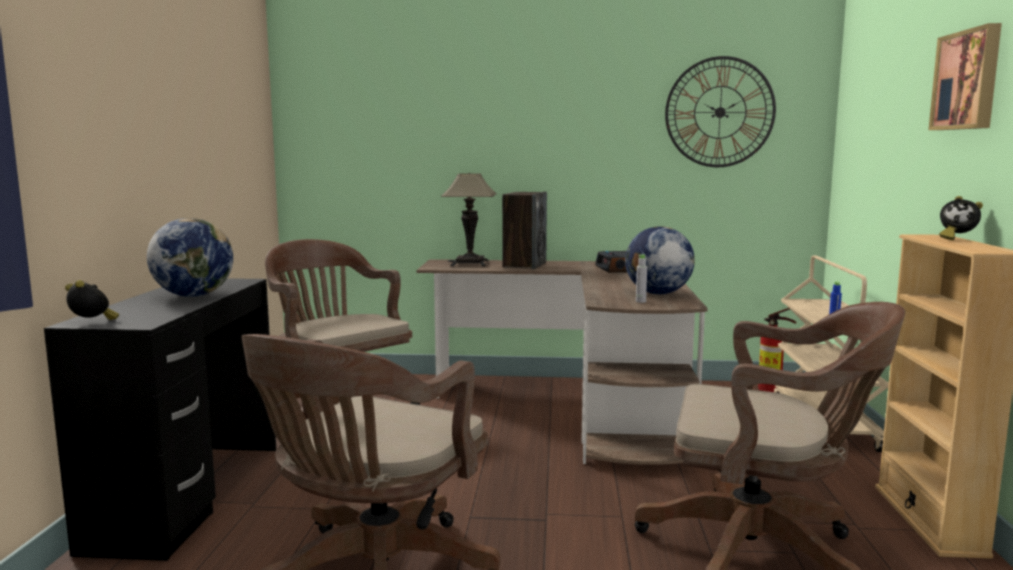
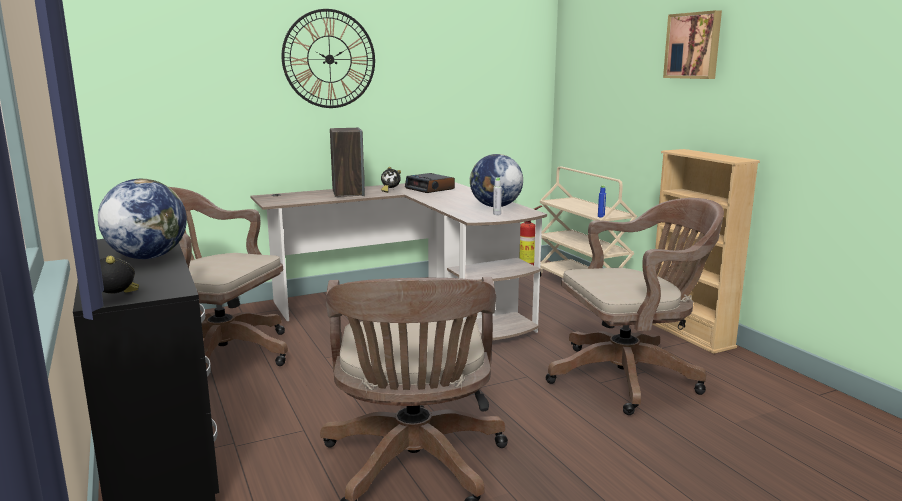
camera: 30 degrees left, 5 degrees up
table lamp [441,173,497,267] -> none
wall clock [665,56,776,167] -> wall clock moved to [282,9,375,108]
alarm clock [939,196,983,240] -> alarm clock moved to [381,167,401,193]

